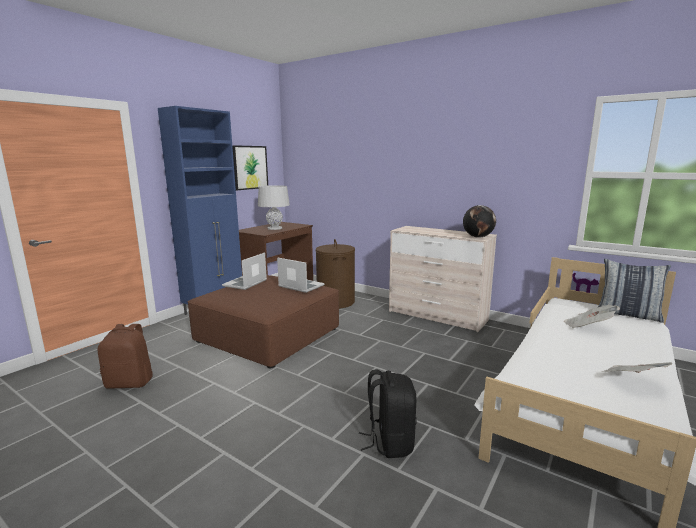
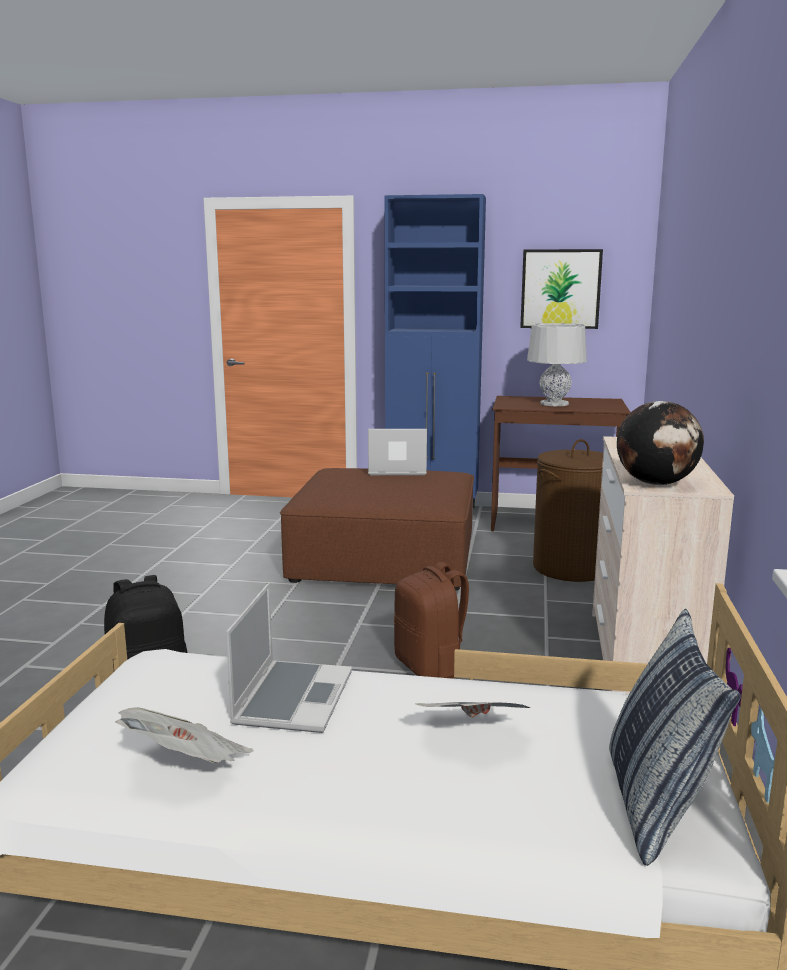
camera: 65 degrees right, 0 degrees up
brown backpack [98,324,153,389] -> brown backpack moved to [394,562,469,679]
laptop [277,257,325,293] -> laptop moved to [226,583,352,733]

